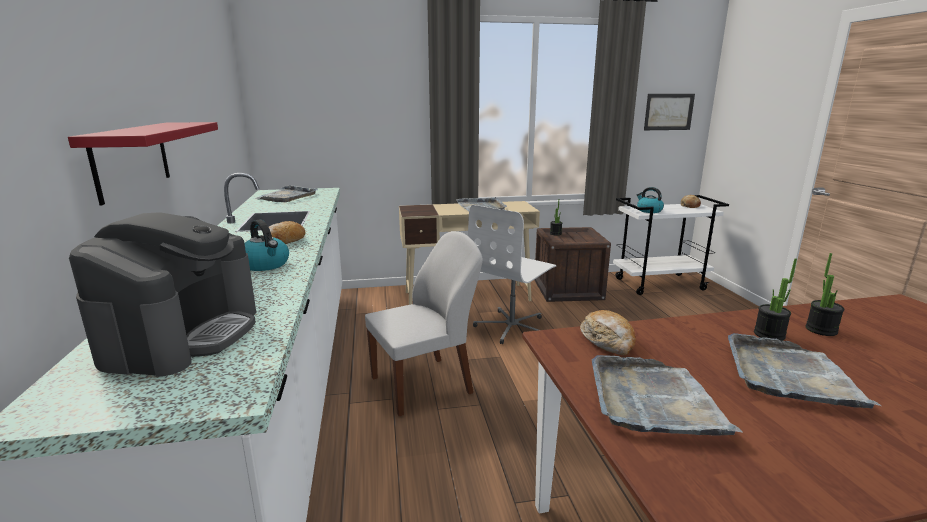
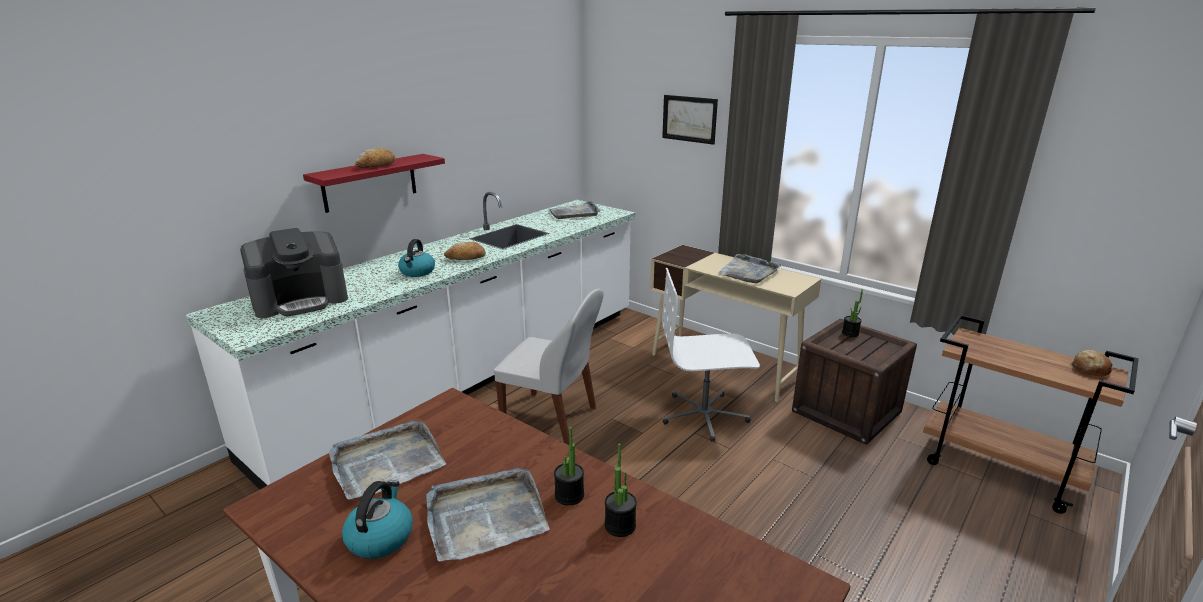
camera: 50 degrees right, 5 degrees up
bread [580,310,636,355] -> bread moved to [355,148,396,168]
white cart [613,195,729,295] -> brown cart [923,314,1139,514]
kettle [637,187,664,213] -> kettle moved to [342,481,413,559]
picture [644,94,695,130] -> picture moved to [662,95,718,145]

